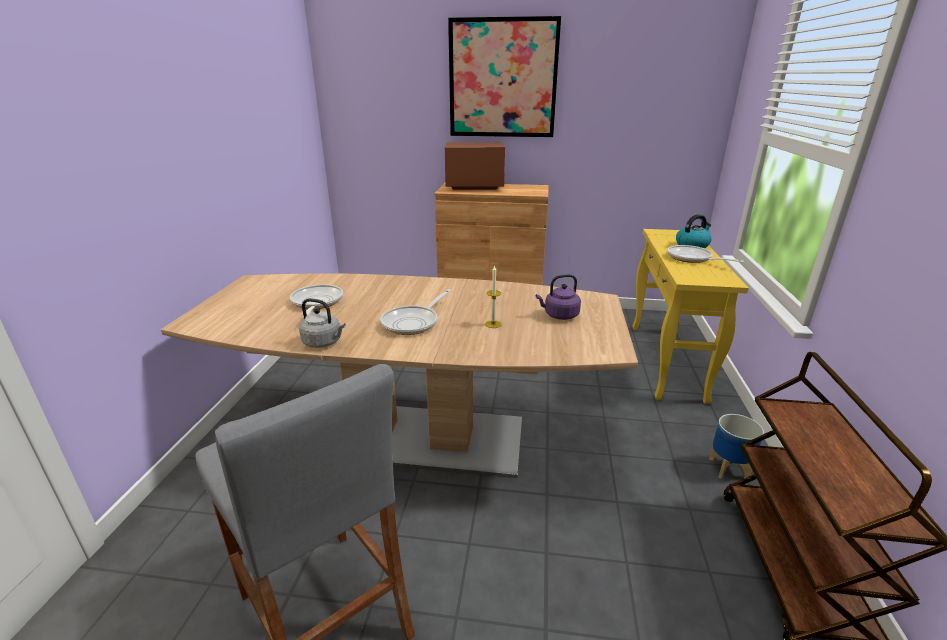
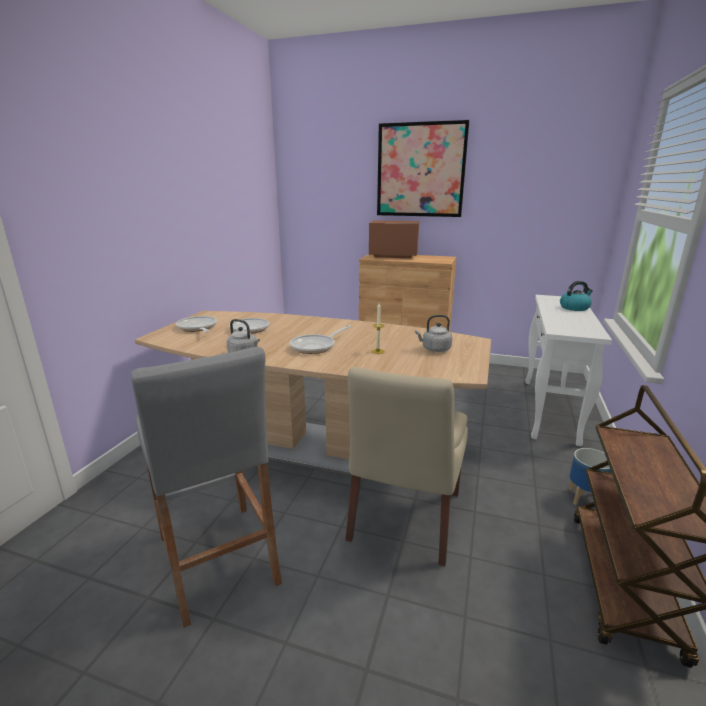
camera: 10 degrees right, 5 degrees down
purple kettle [536,274,581,320] -> grey kettle [415,315,452,352]
yellow console table [632,229,749,404] -> white console table [526,295,612,446]
frying pan [667,245,745,263] -> frying pan moved to [176,316,217,333]
none -> beige chair [345,367,468,567]

